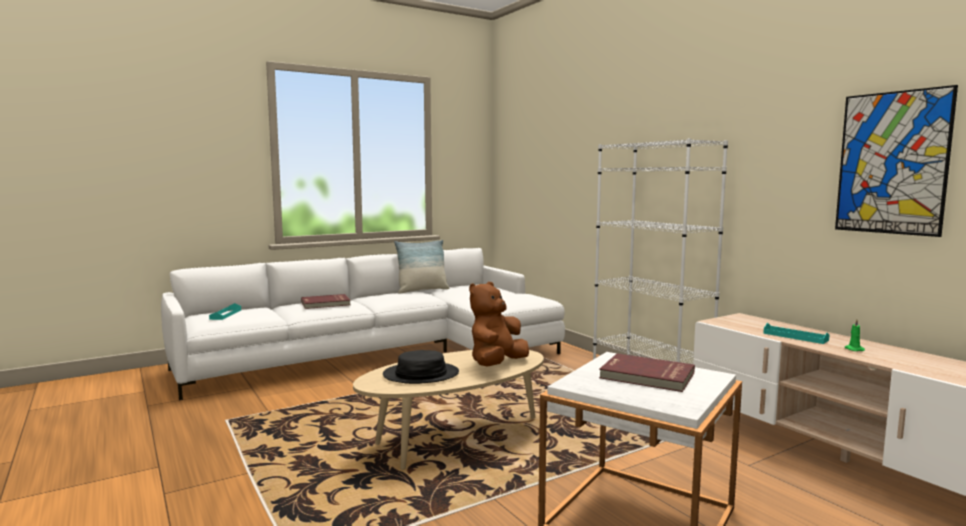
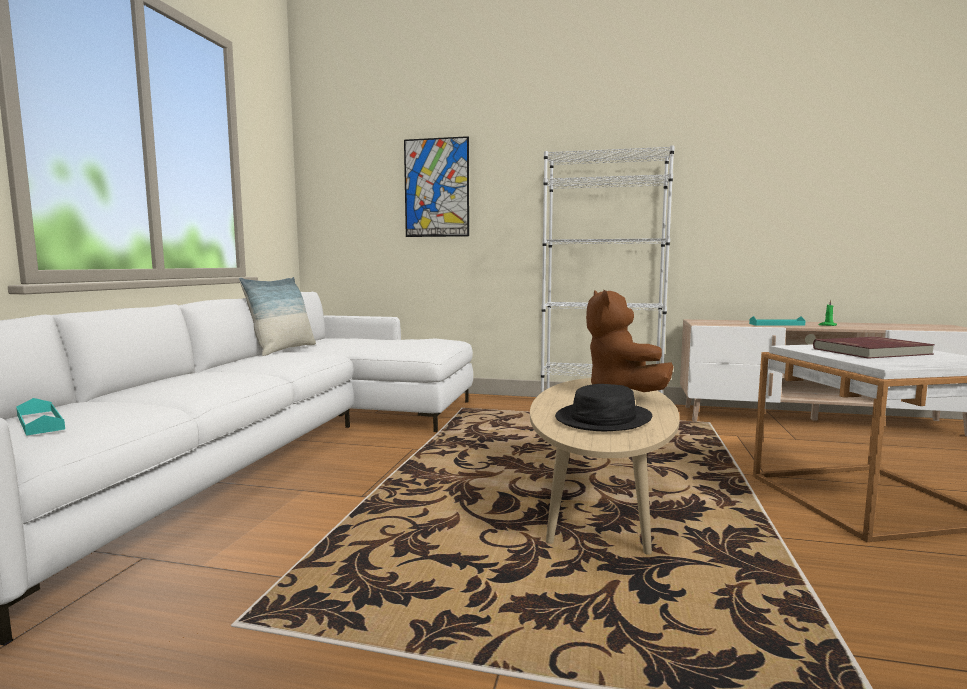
camera: 45 degrees left, 0 degrees up
red book [301,294,350,309] -> none
picture [835,85,958,237] -> picture moved to [404,136,469,237]

